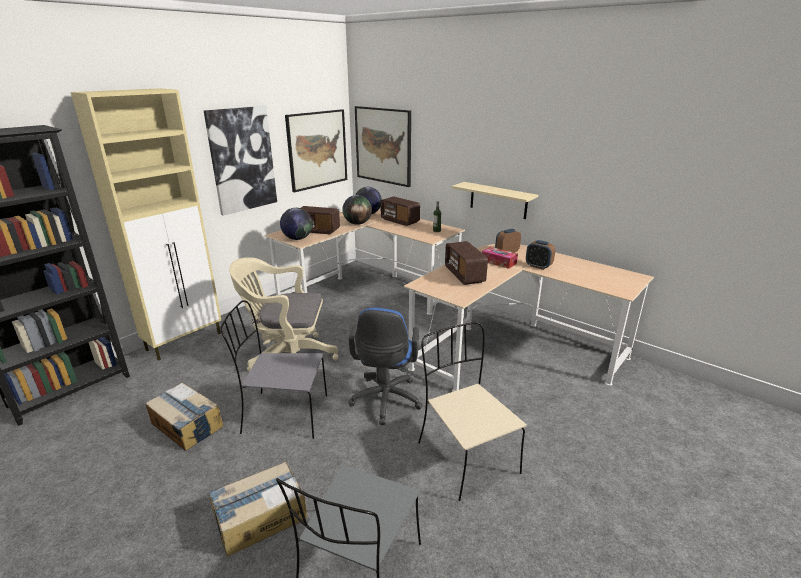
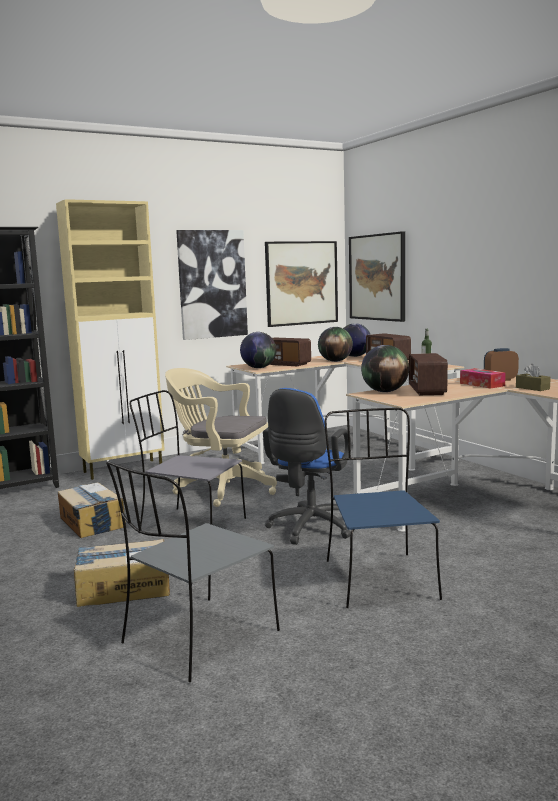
camera: 20 degrees right, 15 degrees down
beige chair [418,322,527,501] -> blue chair [324,408,442,608]
beige shelf [451,182,538,219] -> none
alarm clock [526,240,555,270] -> brown tissue box [516,364,551,391]
none -> globe [361,345,409,392]

